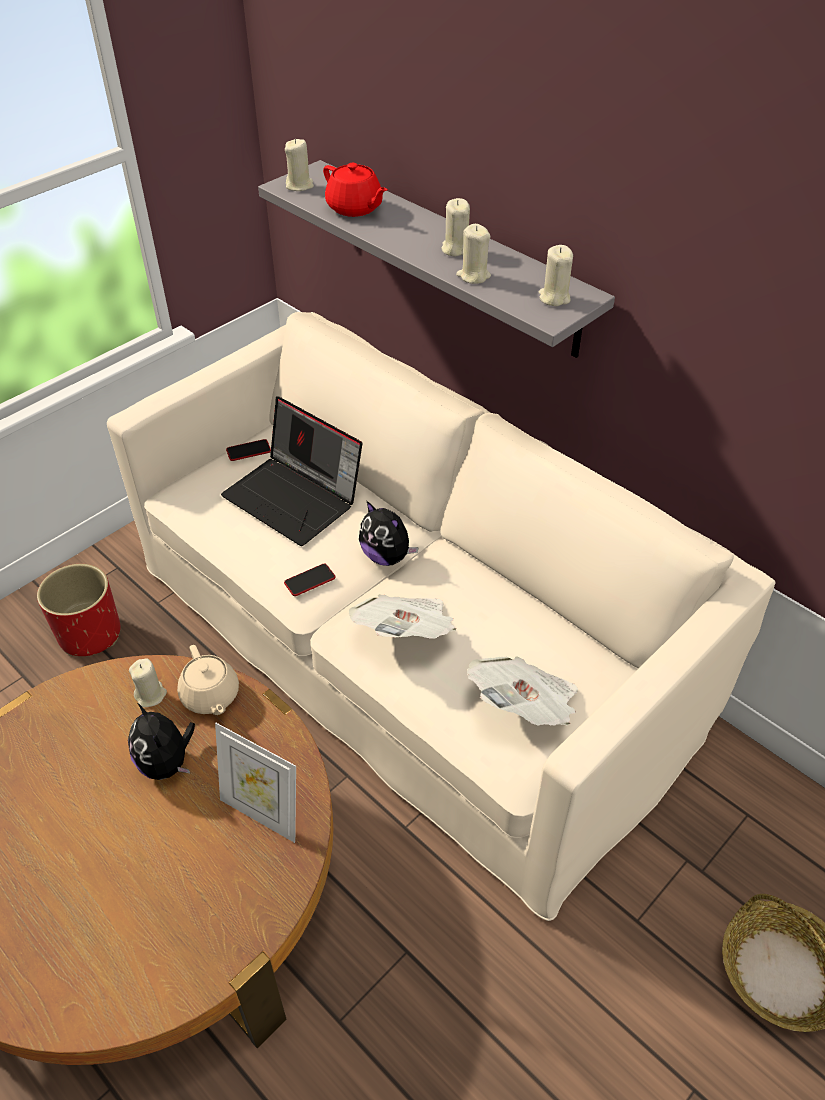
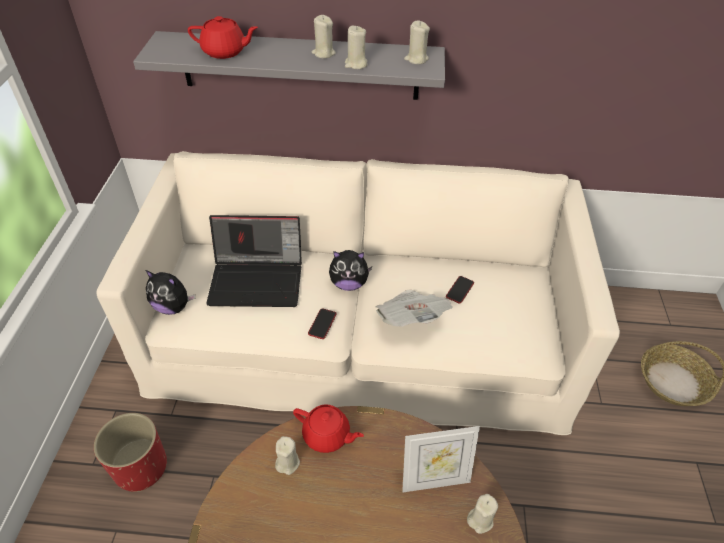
camera: 40 degrees left, 0 degrees up
plush toy [128,703,195,780] -> plush toy moved to [146,270,195,315]
beige teapot [177,645,239,715] -> red teapot [293,405,364,453]
phone [226,439,271,461] -> phone moved to [446,276,474,304]
beige candle [285,139,314,191] -> beige candle moved to [467,494,498,534]
newspaper [467,657,578,726] -> none

